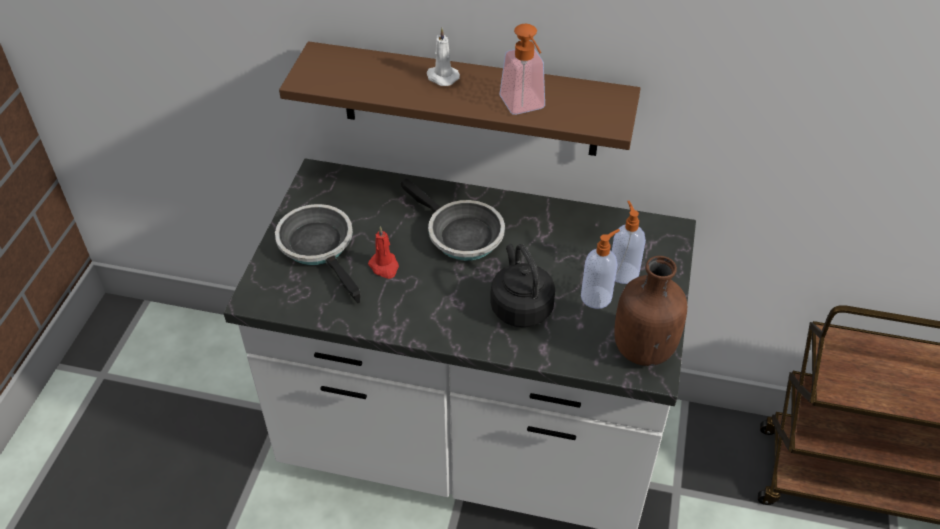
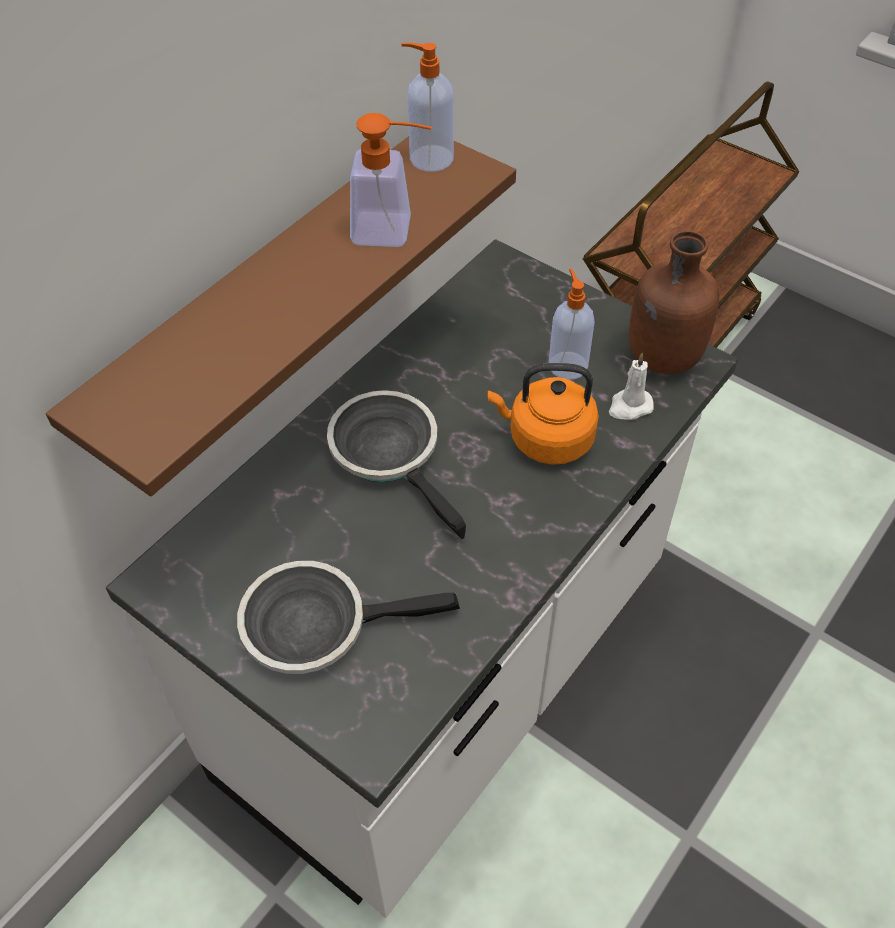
camera: 65 degrees left, 5 degrees up
red candle [368,226,399,279] -> none
frying pan [401,178,505,261] -> frying pan turned 105 degrees counterclockwise [327,390,466,539]
white candle [427,28,460,86] -> white candle moved to [609,353,654,420]
black kettle [490,244,555,327] -> orange kettle [488,363,599,465]
soap dispenser [612,201,646,284] -> soap dispenser moved to [401,42,454,172]

